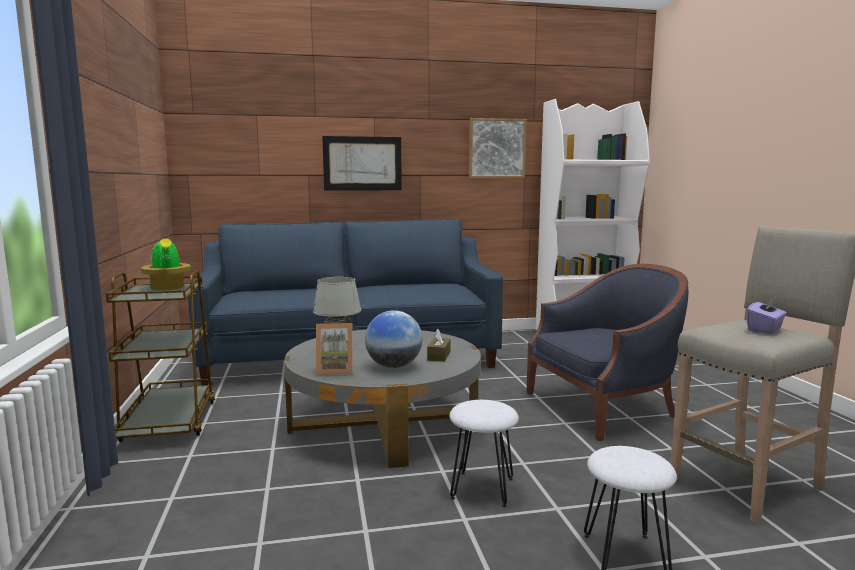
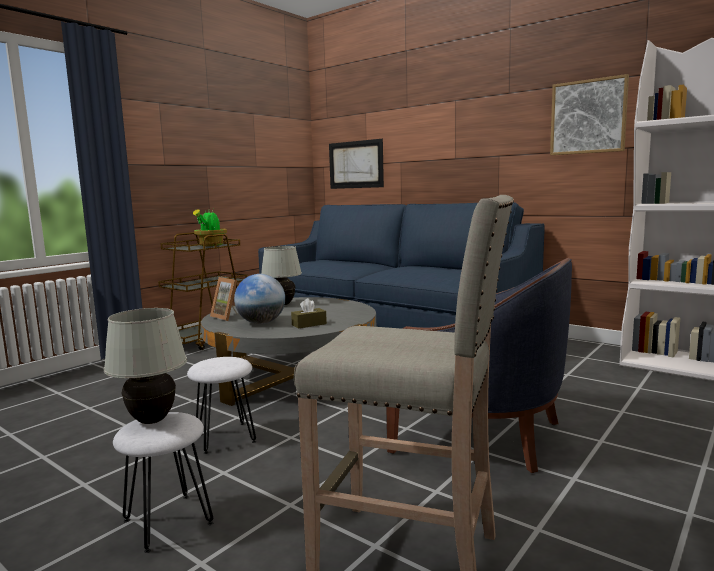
camera: 50 degrees right, 0 degrees up
picture [322,136,402,191] -> picture moved to [329,139,384,189]
purple tissue box [746,297,787,334] -> none
none -> white table lamp [104,308,187,424]

